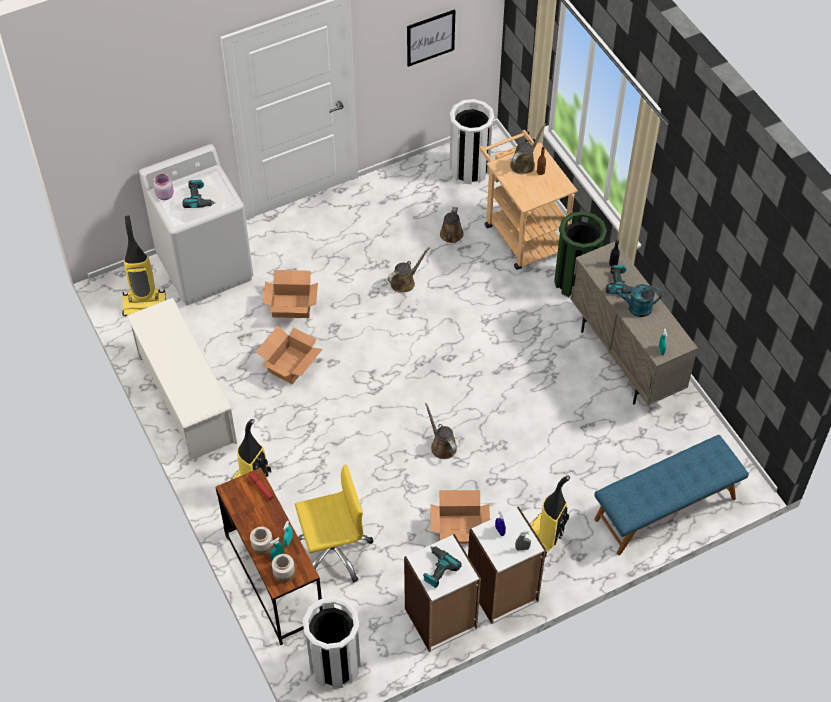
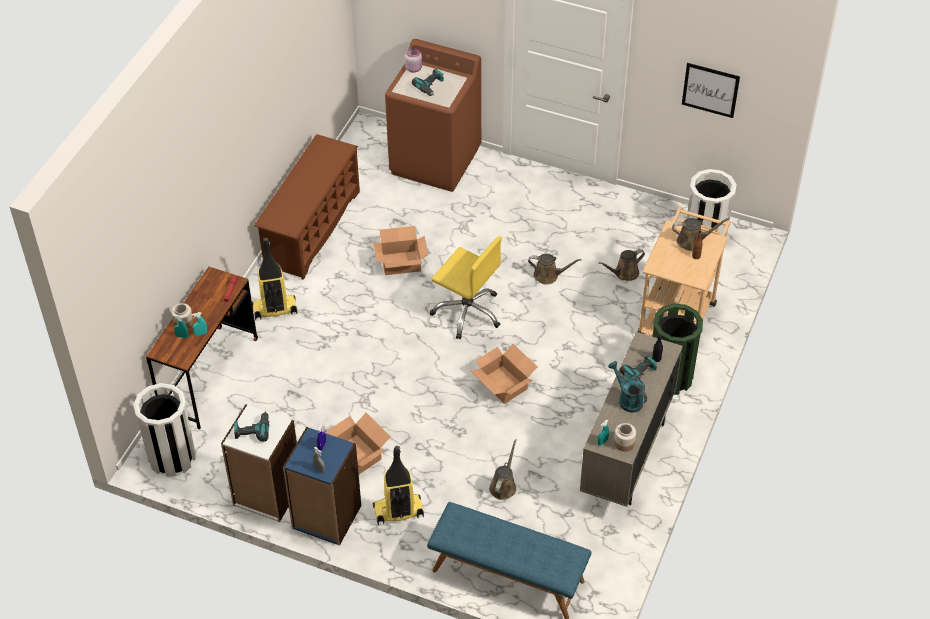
camera: 50 degrees right, 5 degrees down
vacuum cleaner [122,216,166,317] -> none
white shoe rack [127,298,237,460] -> brown shoe rack [254,134,360,280]
white washing machine [139,144,253,305] -> brown washing machine [385,39,481,192]
cardboard box [263,270,318,318] -> cardboard box moved to [471,344,538,404]
jar [272,554,295,583] -> jar moved to [614,423,636,451]
yellow office chair [295,464,373,583] -> yellow office chair moved to [430,236,502,339]
brown watering can [425,403,457,459] -> brown watering can moved to [489,439,517,500]
white bookcase [468,507,546,624] -> blue bookcase [283,427,361,546]

